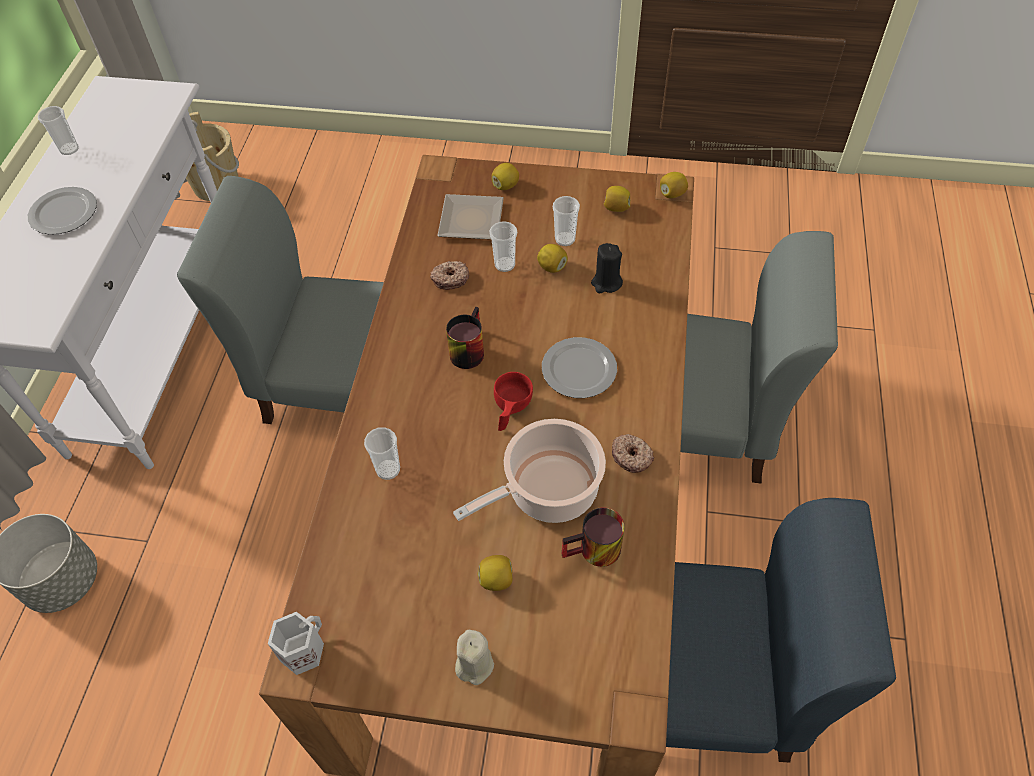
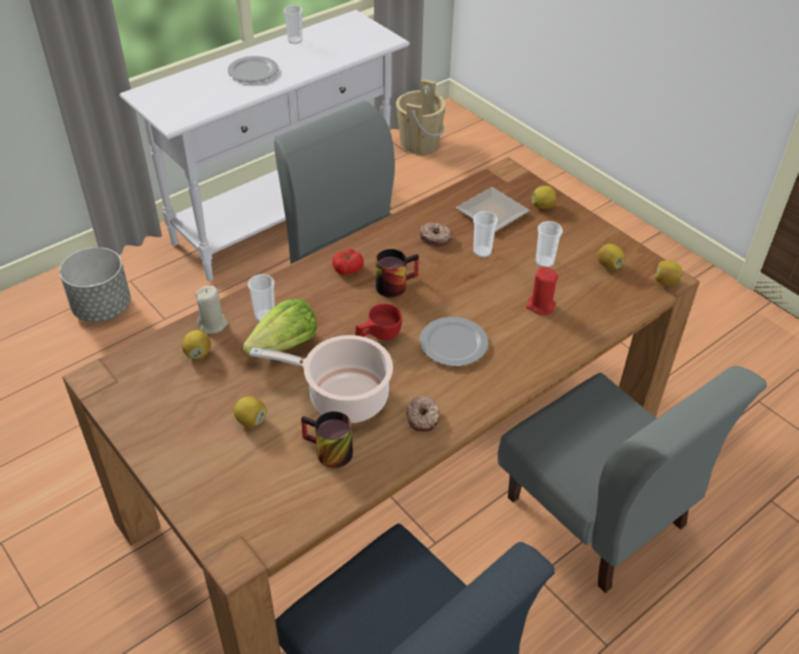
camera: 40 degrees right, 10 degrees down
white mug [268,612,324,675] -> none
beige candle [455,630,494,685] -> beige candle moved to [195,286,228,334]
lemon [537,244,568,273] -> lemon moved to [182,330,211,360]
black candle [591,243,623,293] -> red candle [526,266,559,315]
none -> lettuce [243,299,317,355]
none -> tomato [332,249,364,275]

